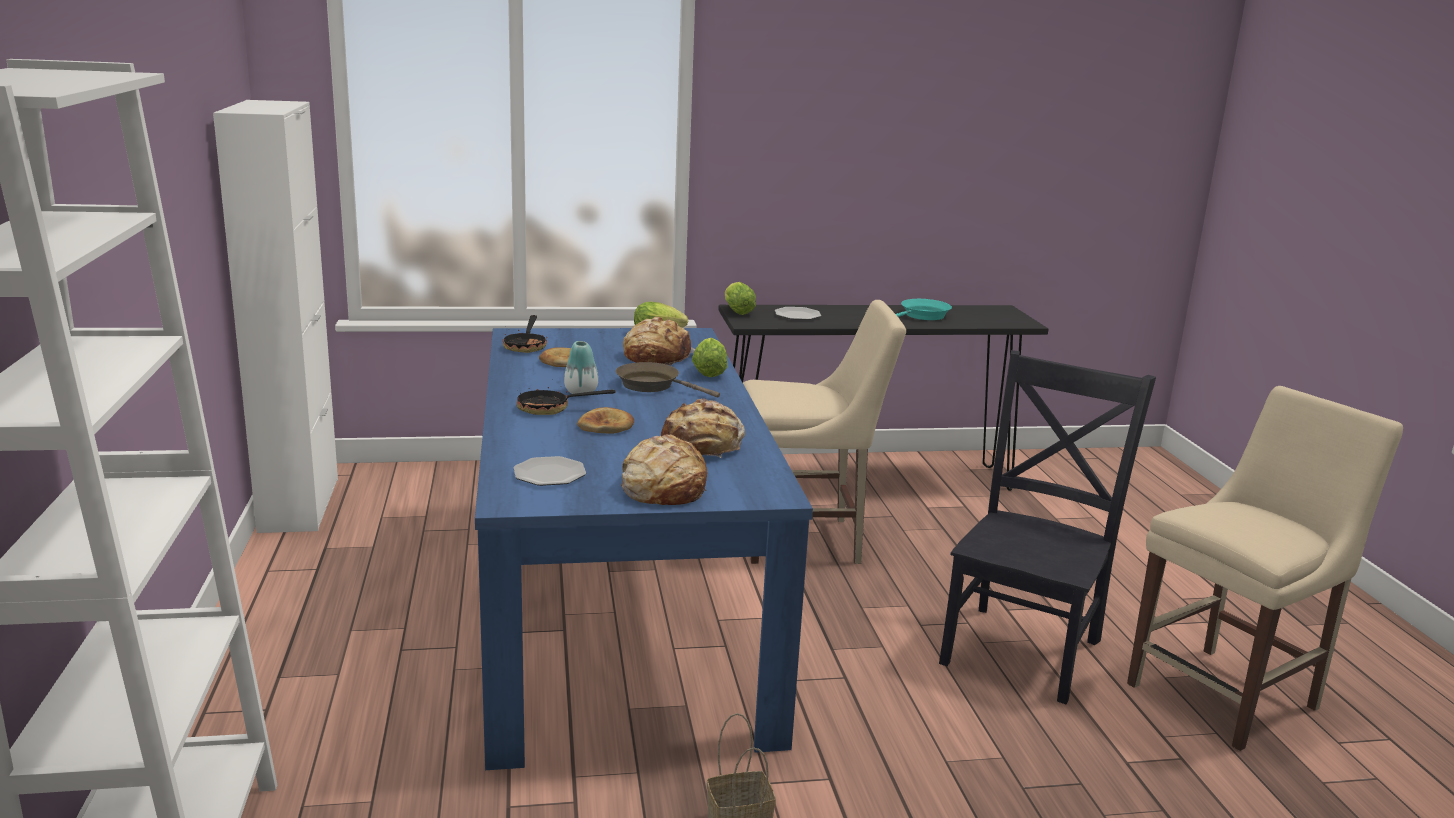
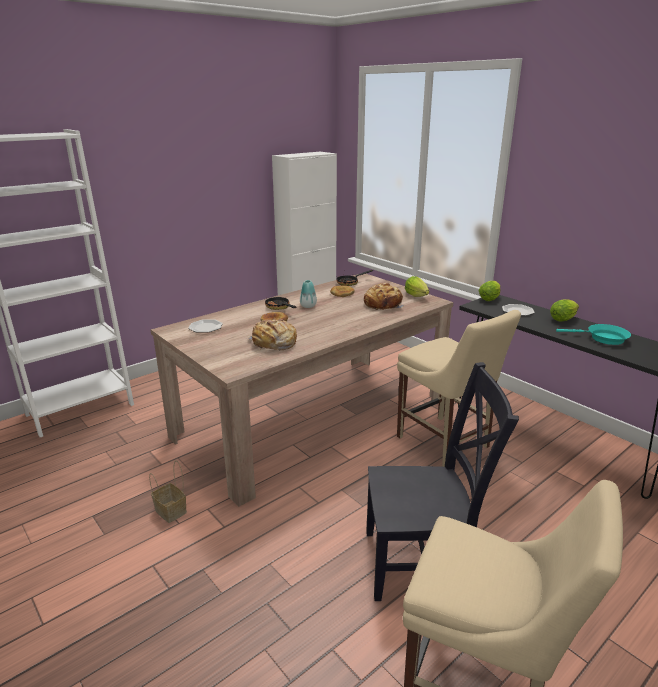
camera: 60 degrees right, 5 degrees up
blue dining table [475,328,813,770] -> beige dining table [151,273,453,507]
brown frying pan [615,362,720,397] -> none
bread [621,434,707,505] -> none
lettuce [692,338,727,377] -> lettuce moved to [550,299,579,321]

